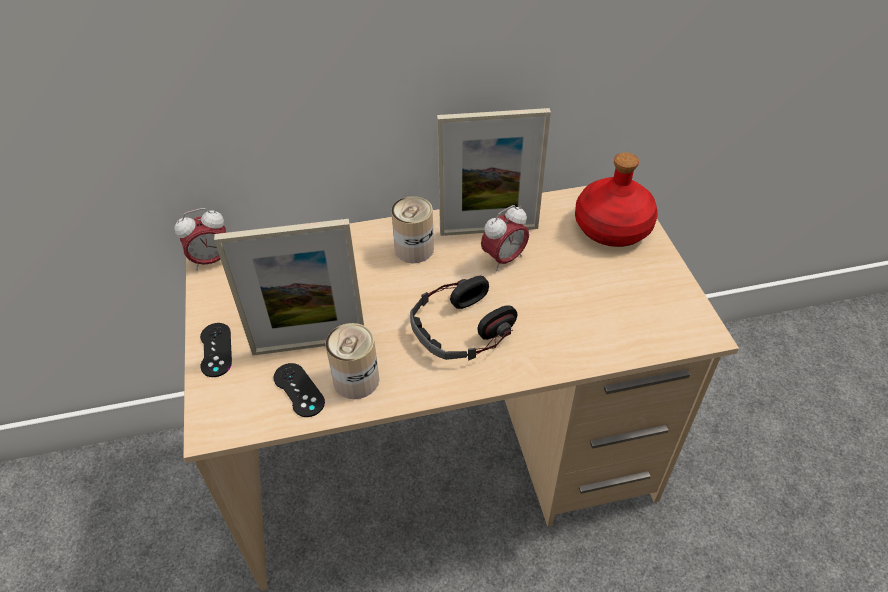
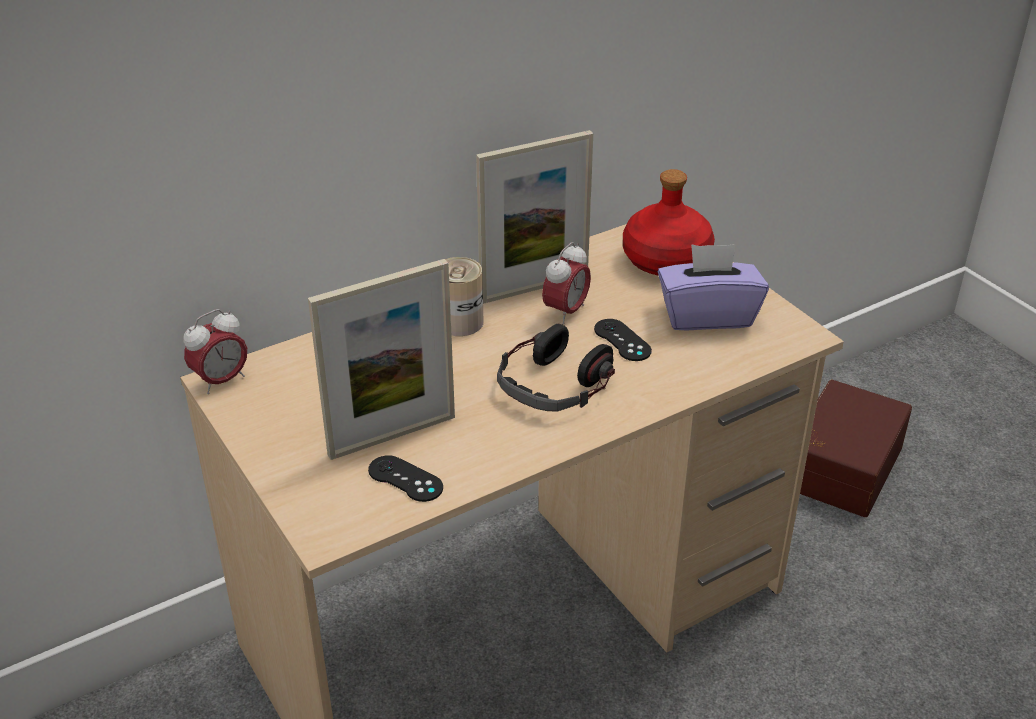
camera: 20 degrees left, 10 degrees down
black game controller [200,323,232,377] -> black game controller moved to [594,319,652,361]
can [326,323,379,399] -> none
none -> purple tissue box [658,244,769,331]
none -> brown storage box [800,380,912,517]

